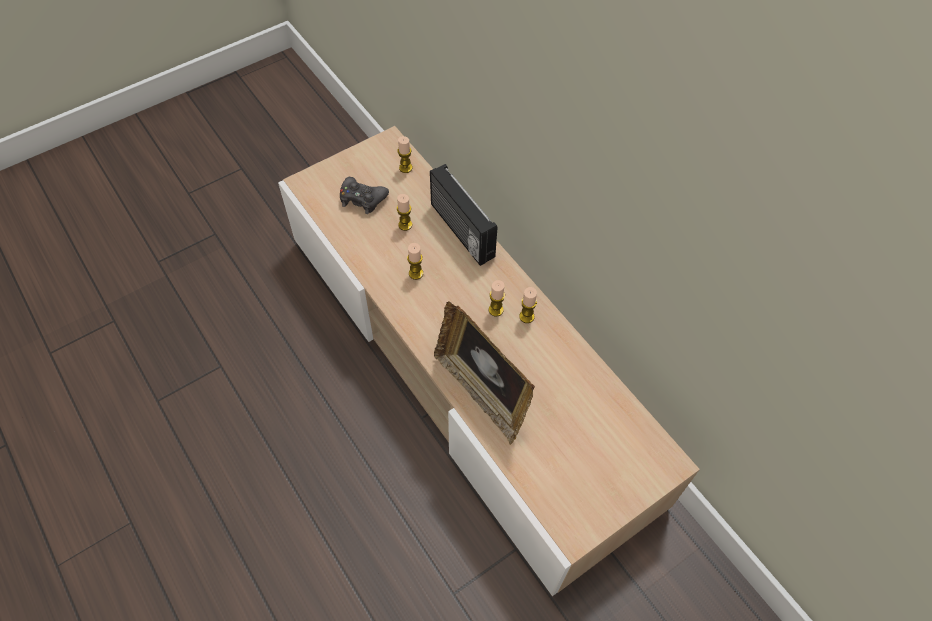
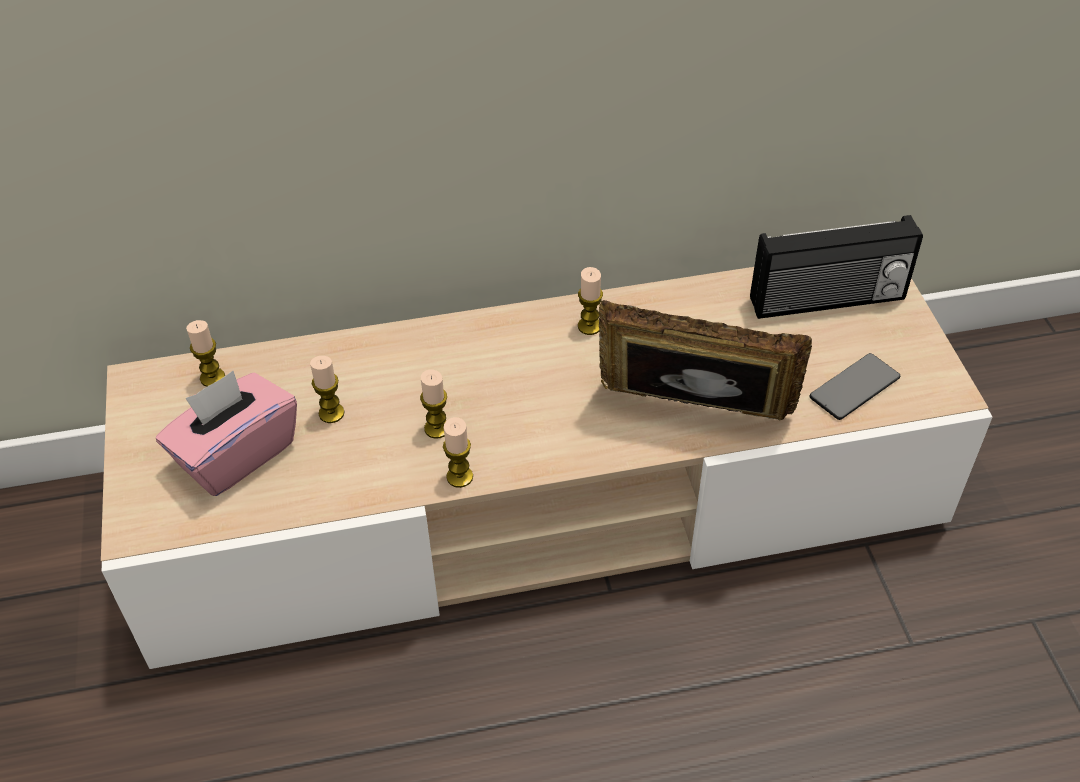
camera: 65 degrees left, 10 degrees down
black game controller [340,177,389,214] -> pink tissue box [156,371,297,496]
radio [430,164,497,266] -> radio moved to [750,215,923,319]
picture frame [434,301,535,445] -> picture frame turned 150 degrees counterclockwise [599,300,812,420]
candle [489,280,505,317] -> candle moved to [443,417,473,488]
none -> phone [810,353,900,420]

